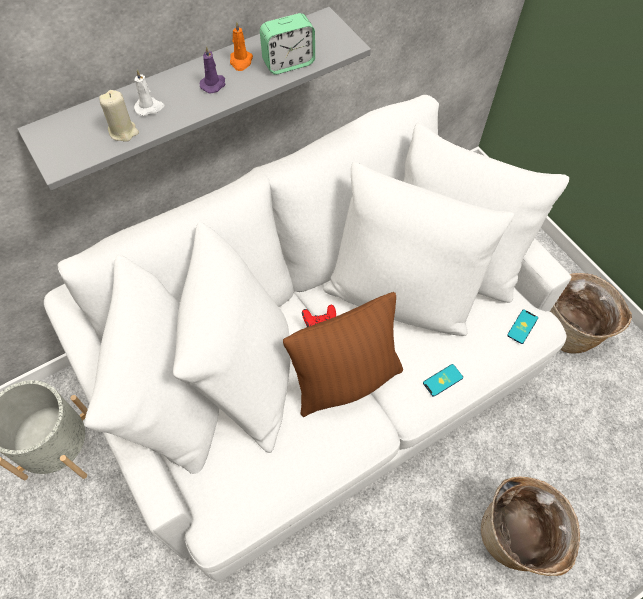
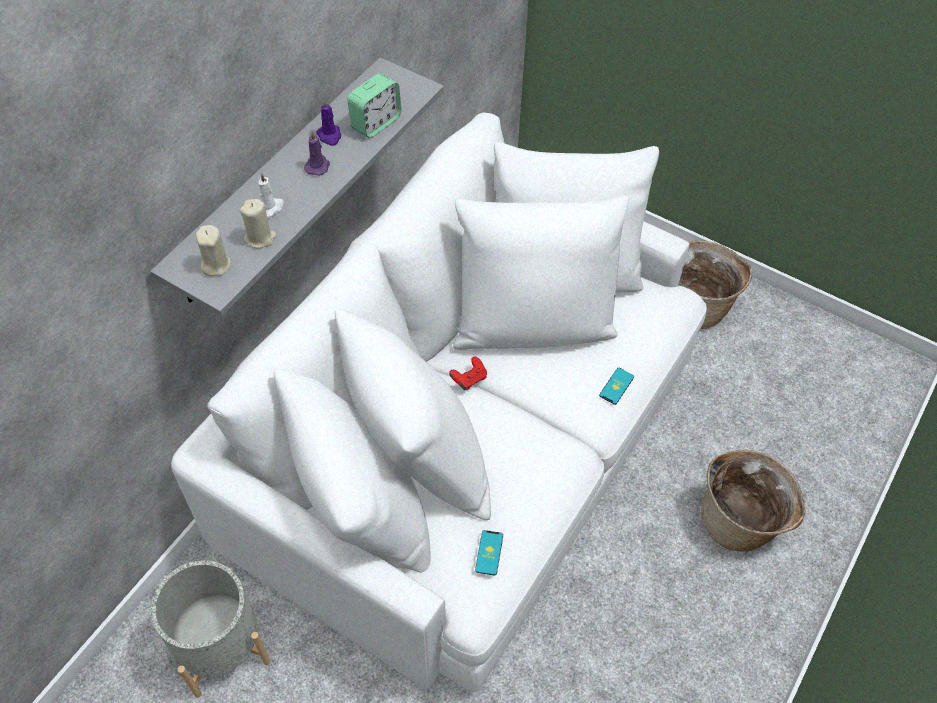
camera: 25 degrees left, 5 degrees down
orange candle [230,21,253,71] -> purple candle [316,100,341,146]
brown pillow [283,292,403,417] -> none
phone [507,309,538,344] -> phone moved to [475,530,503,575]
none -> beige candle [196,225,231,276]

